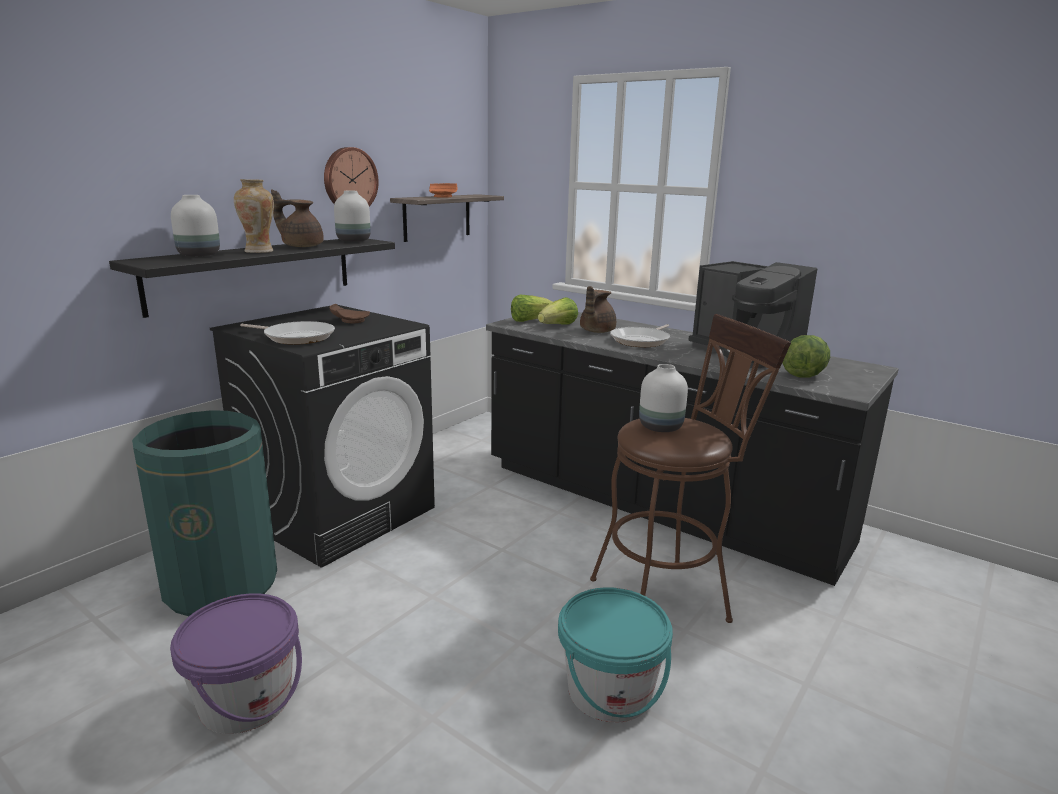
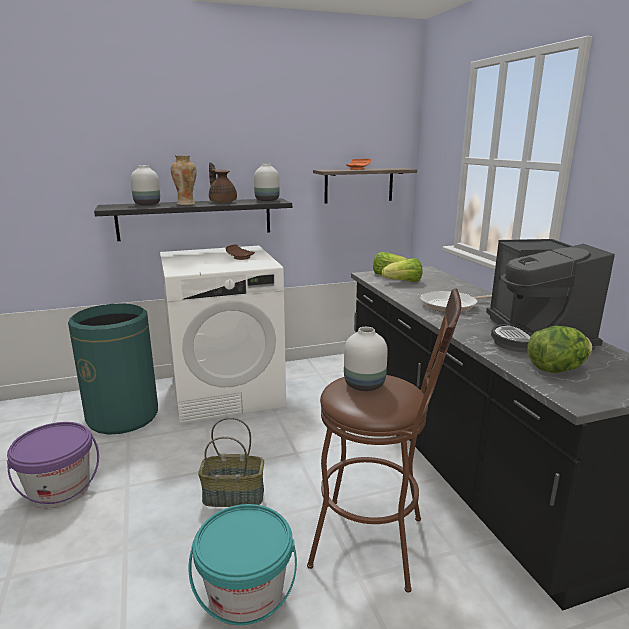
camera: 35 degrees right, 0 degrees up
black washing machine [210,305,435,568] -> white washing machine [160,246,286,425]
frying pan [240,321,335,345] -> none
wall clock [324,147,379,206] -> none
brown teapot [580,286,616,333] -> none
none -> basket [198,417,264,507]

